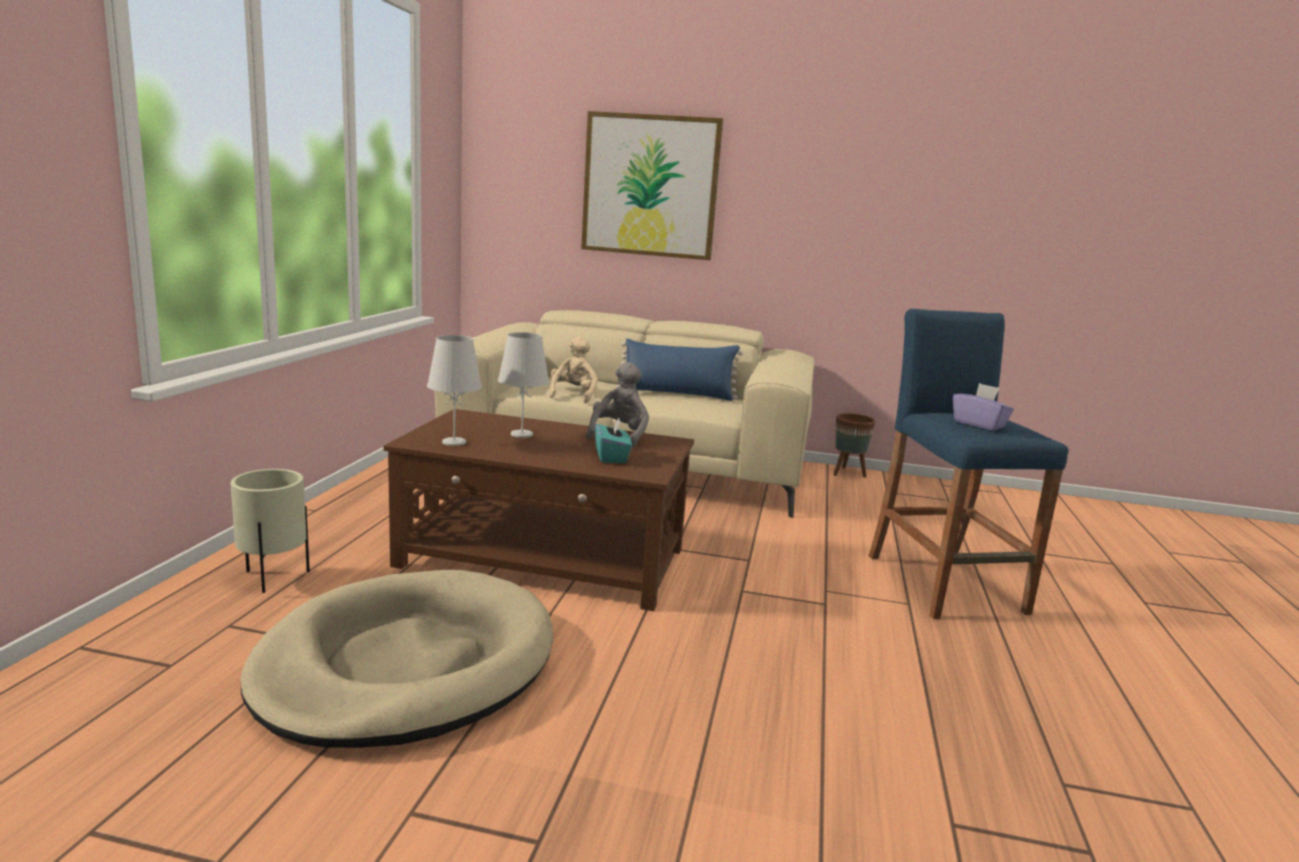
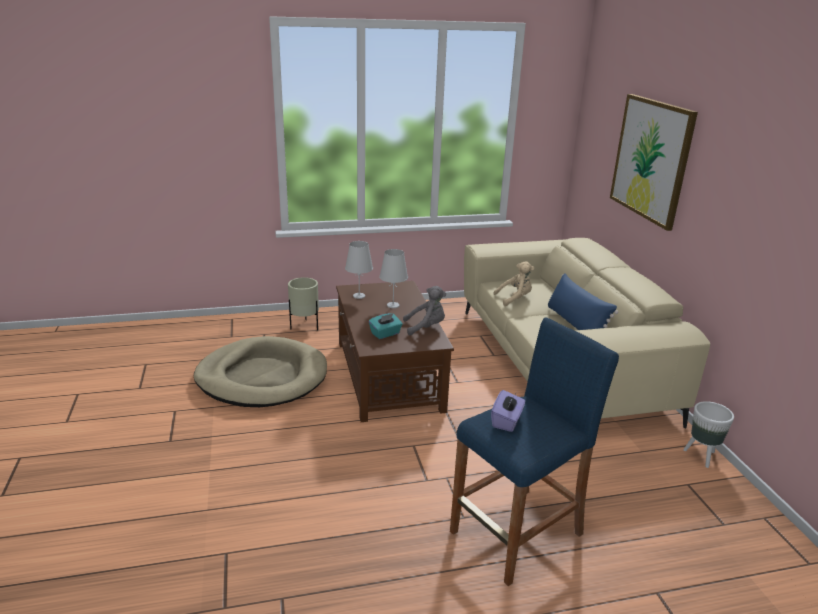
camera: 65 degrees right, 10 degrees up
brown planter [834,413,875,478] -> white planter [683,401,734,468]

